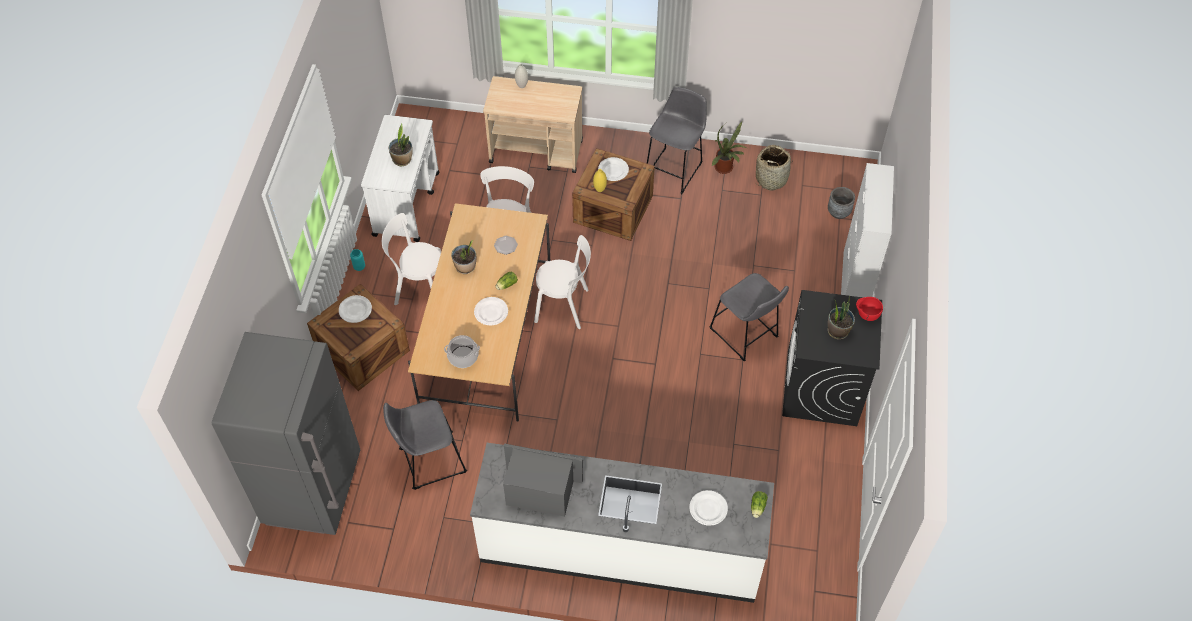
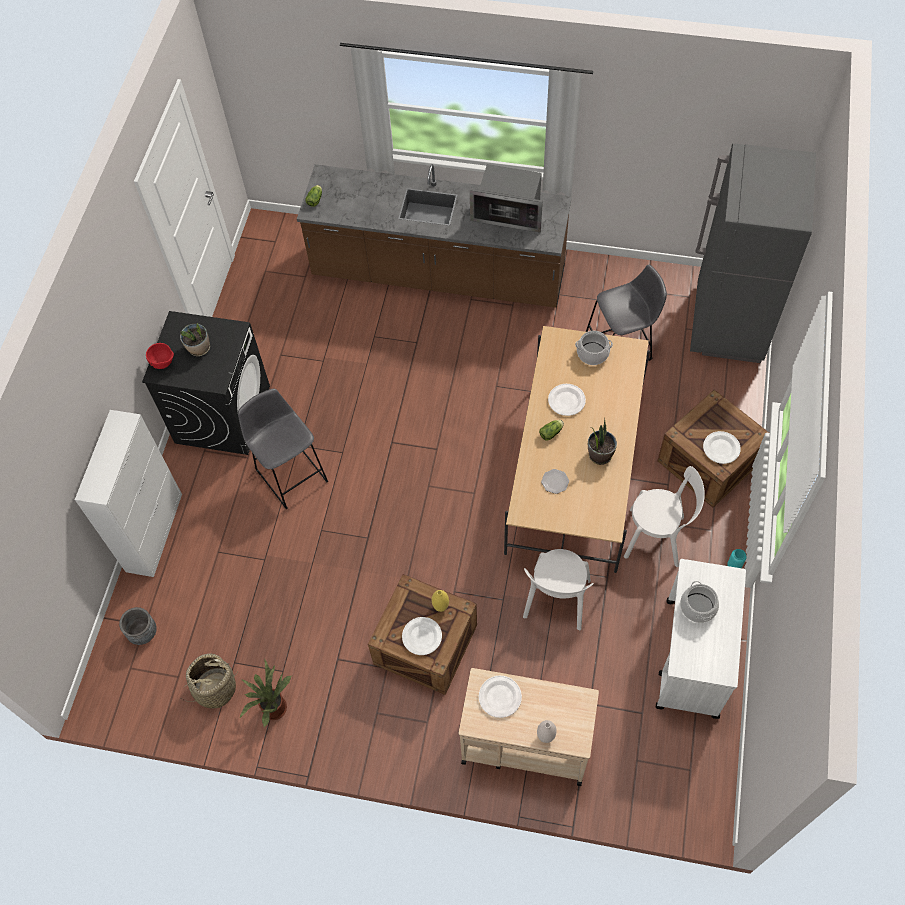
camera: 175 degrees left, 5 degrees up
potted plant [389,124,413,166] -> cooking pot [680,581,719,623]
white counter [470,443,774,603] -> brown counter [297,164,572,308]
white chair [534,235,591,329] -> none
grey stool [647,87,707,194] -> none
white plate [689,490,728,526] -> white plate moved to [479,676,522,718]

